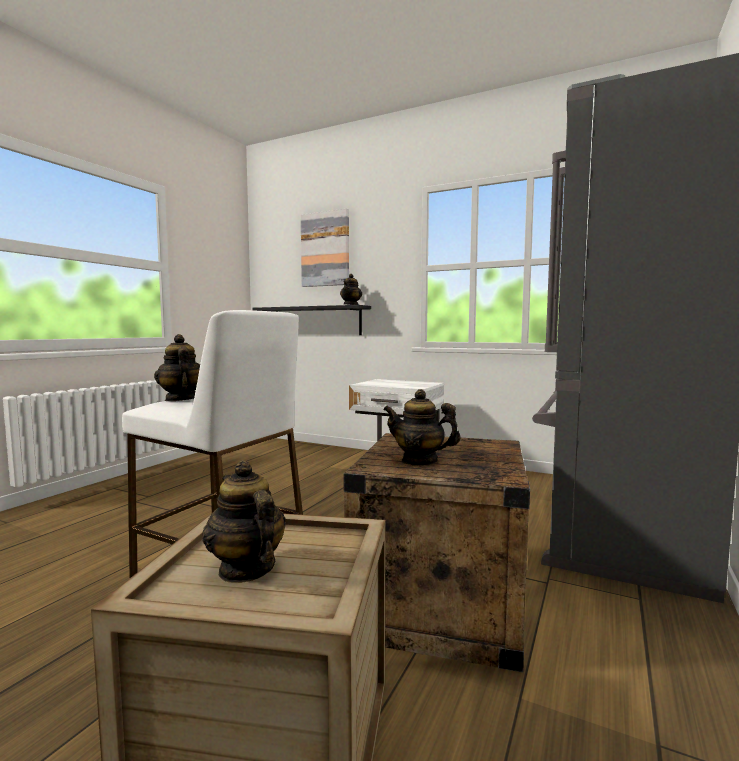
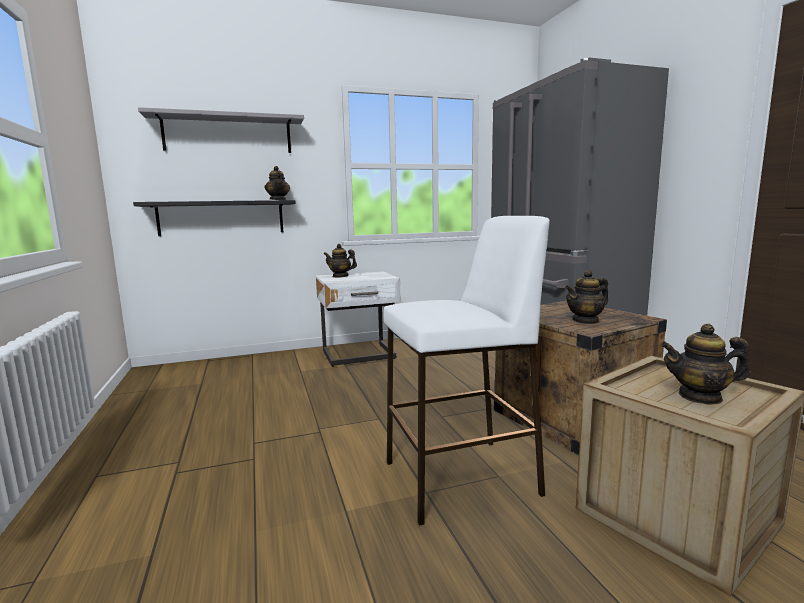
camera: 45 degrees left, 5 degrees up
teapot [154,334,200,401] -> teapot moved to [324,244,357,278]
picture [301,209,349,287] -> grey shelf [138,107,304,153]

